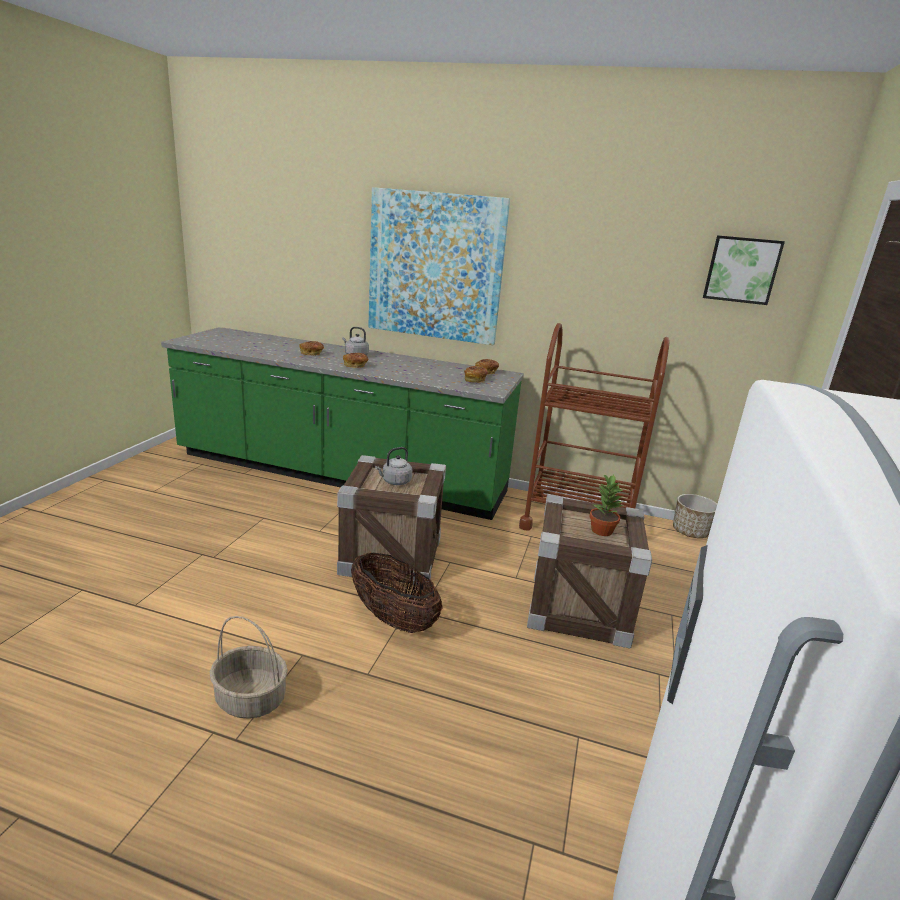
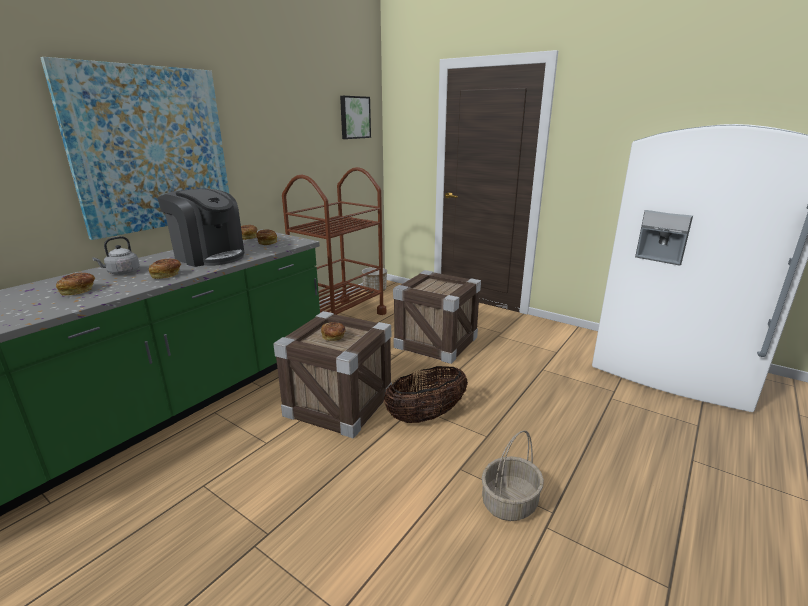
camera: 70 degrees left, 0 degrees up
grey kettle [375,447,412,485] -> bread [321,322,346,341]
potted plant [589,475,623,536] -> none
none -> coffee machine [157,188,244,267]

